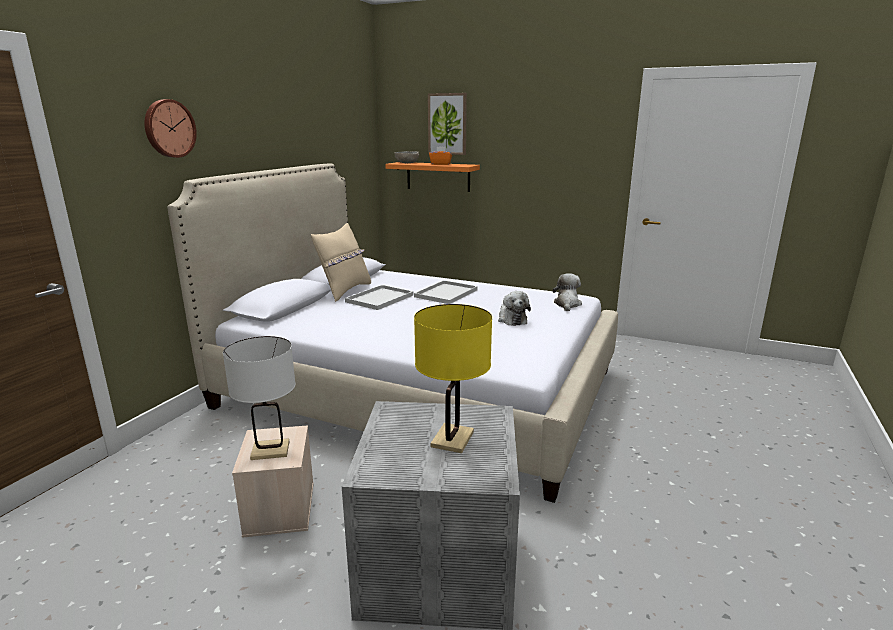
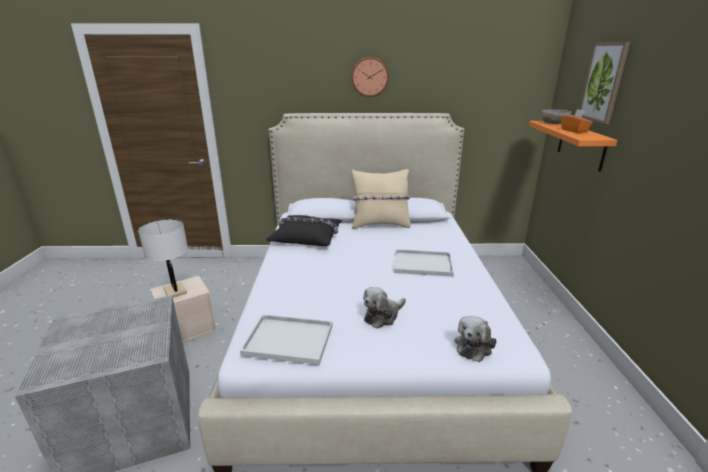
camera: 65 degrees right, 5 degrees up
wall clock [144,99,197,158] -> wall clock moved to [352,57,389,97]
white tray [345,285,414,310] -> white tray moved to [240,314,333,365]
yellow table lamp [414,304,492,453] -> none
plush toy [553,273,582,311] -> plush toy turned 135 degrees clockwise [454,316,497,362]
none -> black pillow [266,215,342,246]

